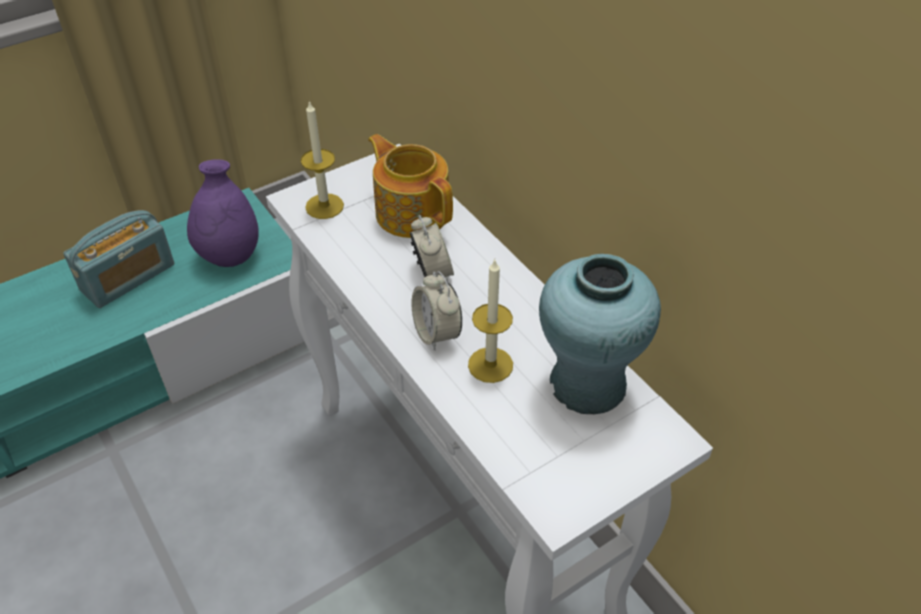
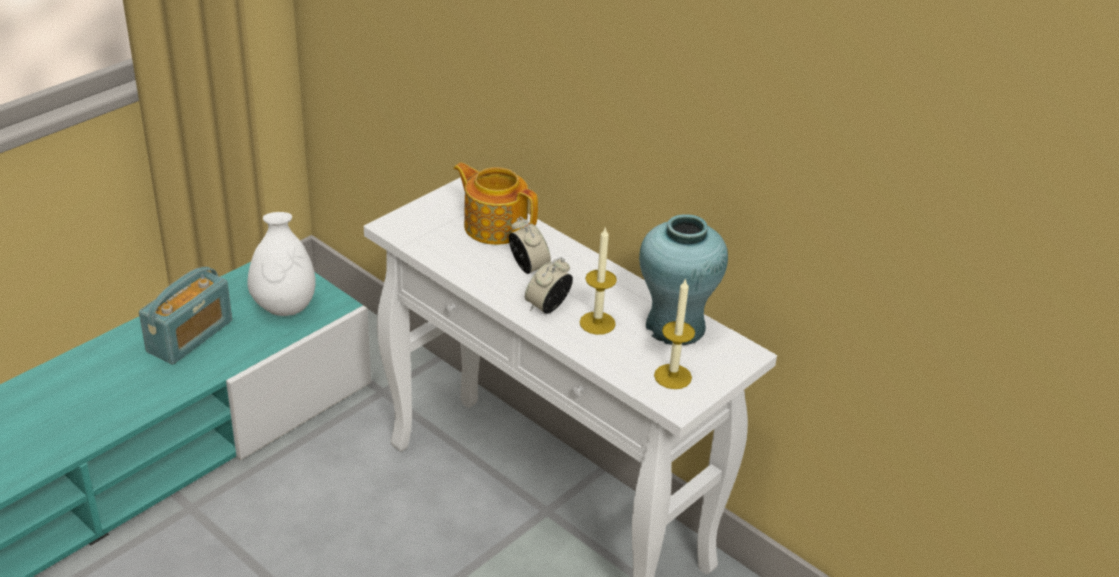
camera: 15 degrees left, 10 degrees down
purple vase [187,159,259,267] -> white vase [247,212,316,316]
candle [301,100,344,219] -> candle moved to [654,278,695,389]
alarm clock [412,271,462,351] -> alarm clock turned 75 degrees clockwise [525,257,573,314]

